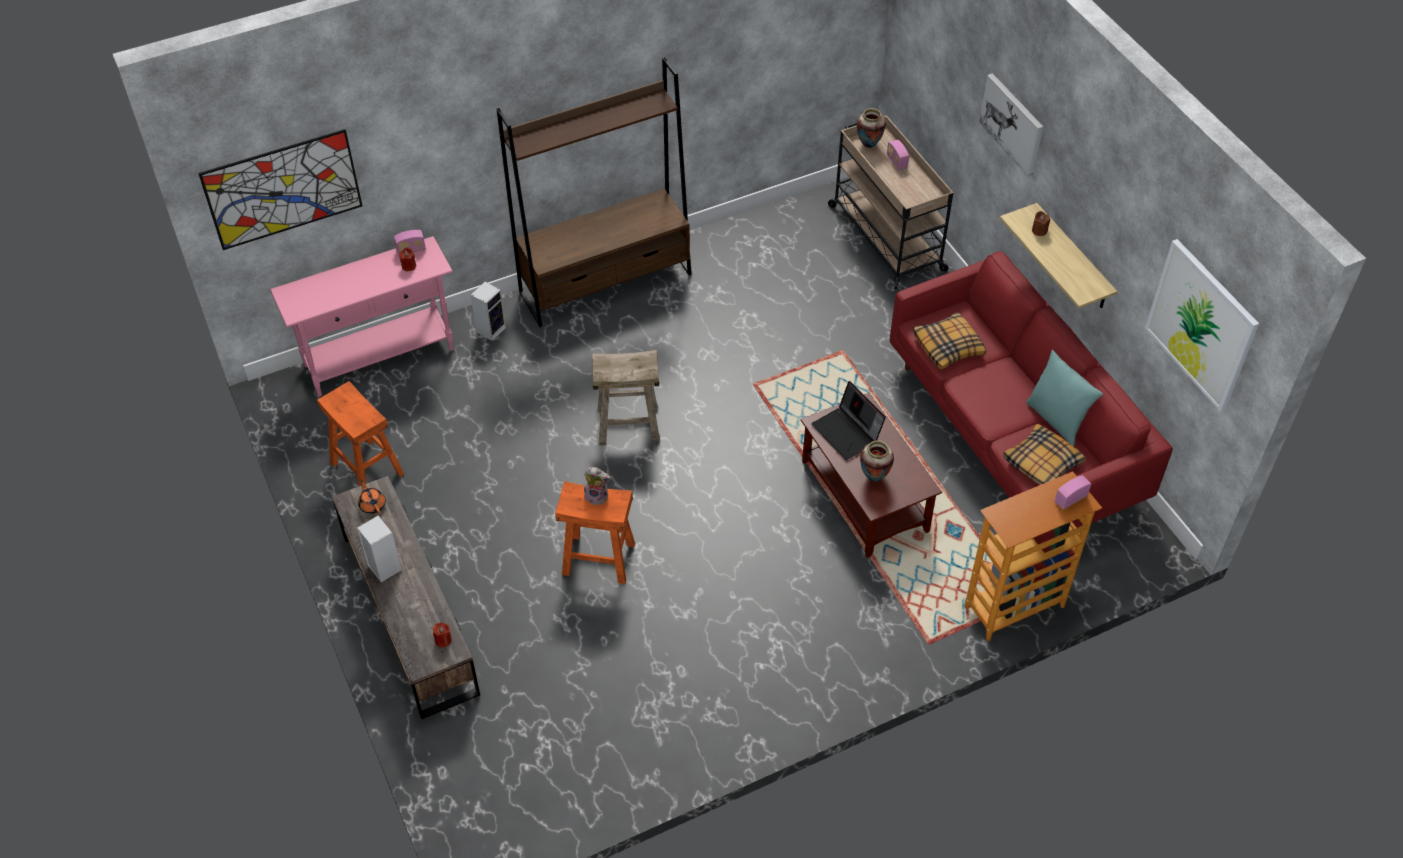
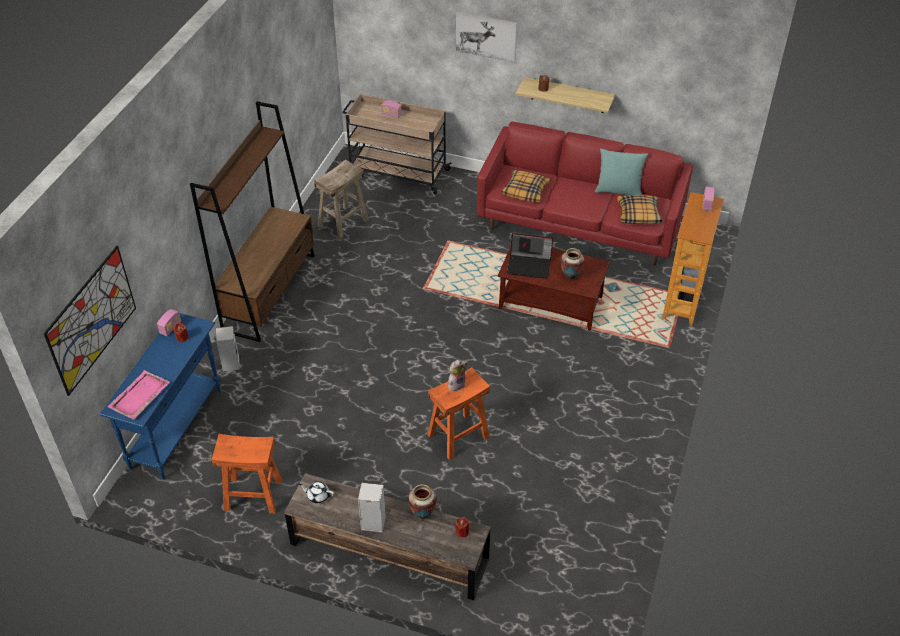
camera: 45 degrees left, 5 degrees down
pink console table [270,236,453,397] -> blue console table [100,313,221,480]
orange teapot [358,480,386,514] -> white teapot [299,481,334,503]
beige stool [592,350,660,445] -> beige stool moved to [314,159,369,240]
vase [857,108,886,148] -> vase moved to [408,484,437,519]
picture [1145,239,1259,412] -> none
none -> pink tray [107,370,170,420]

